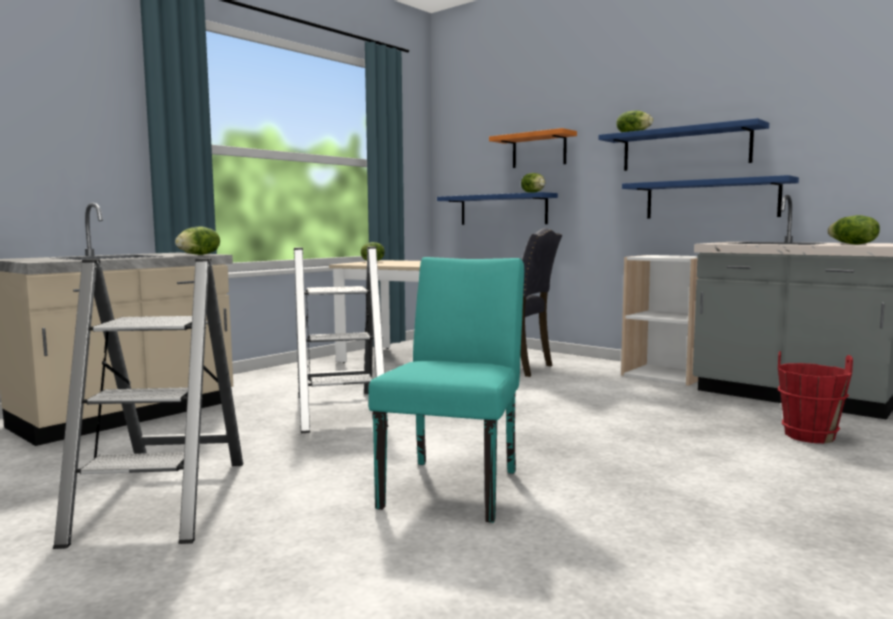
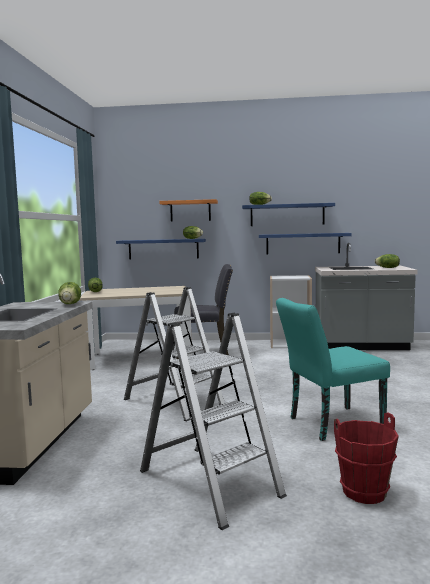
camera: 35 degrees left, 0 degrees up
turquoise chair [368,257,524,523] -> turquoise chair turned 90 degrees counterclockwise [276,298,390,441]
red bucket [778,351,853,443] -> red bucket moved to [334,412,399,504]

